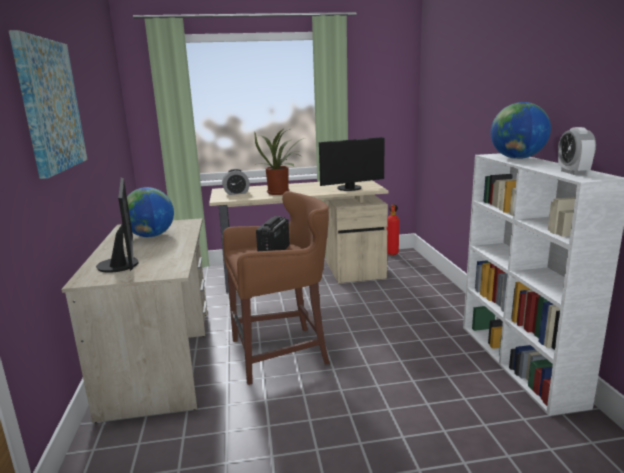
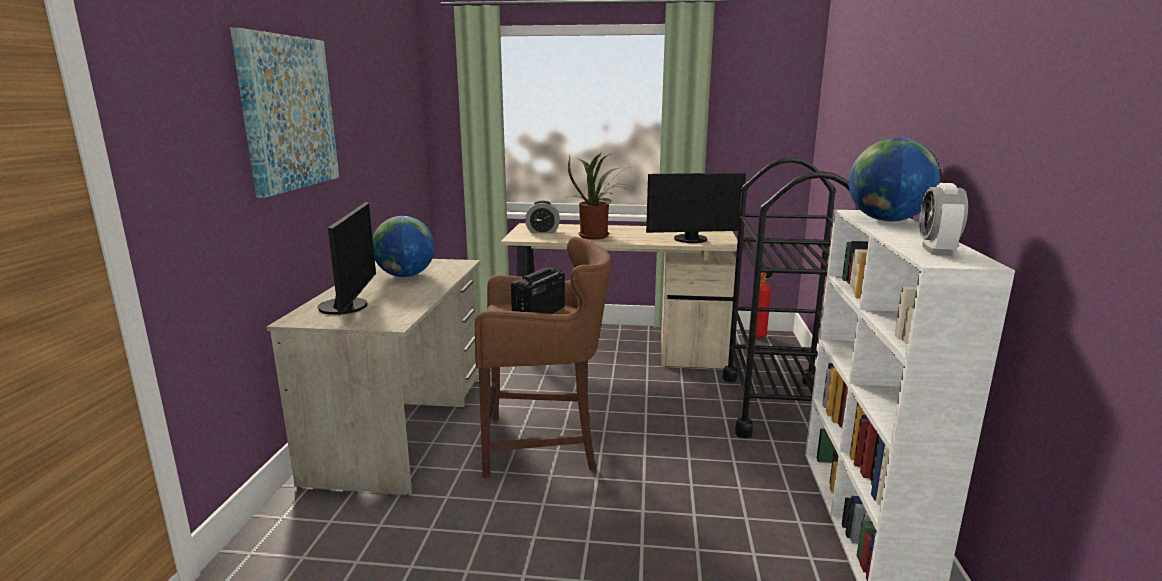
camera: 15 degrees right, 0 degrees up
none -> black cart [722,157,849,438]

